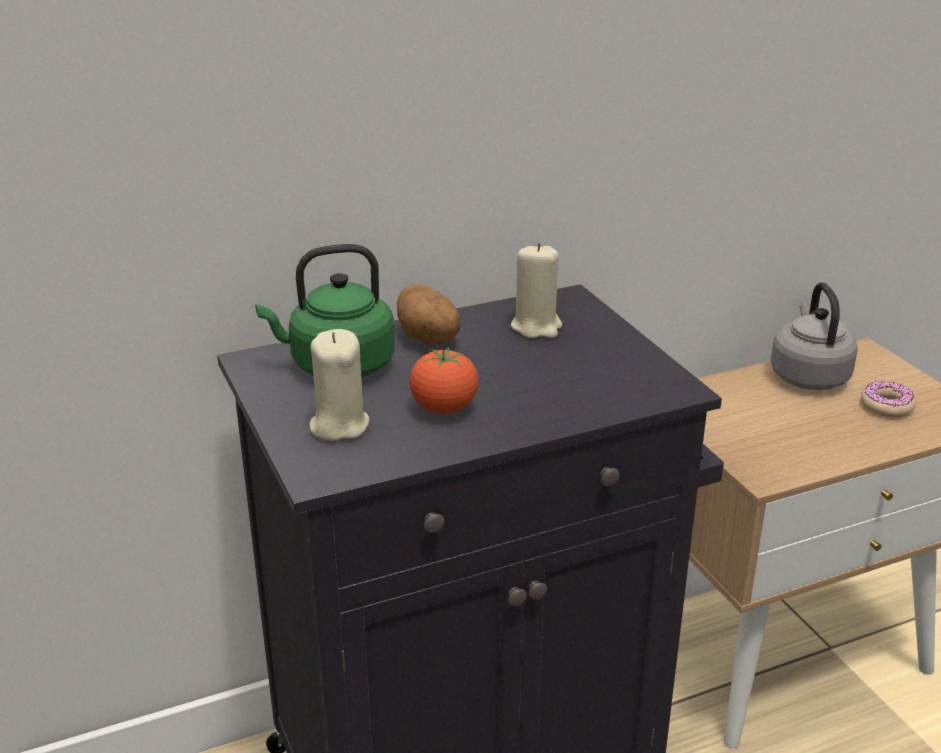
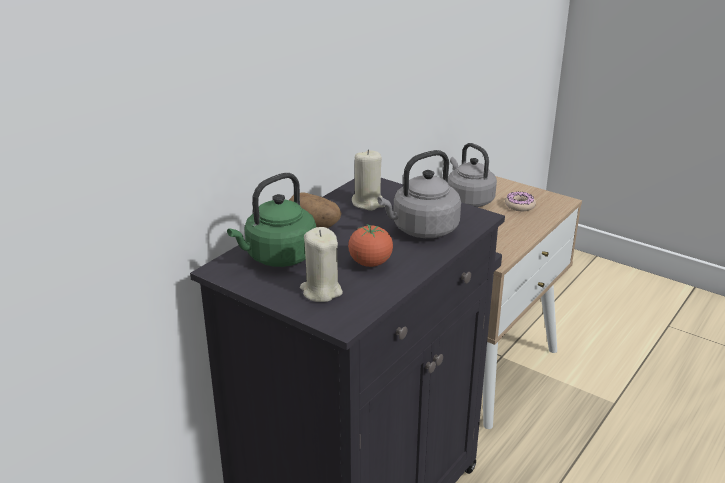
camera: 30 degrees left, 0 degrees up
none -> grey kettle [377,150,461,238]

